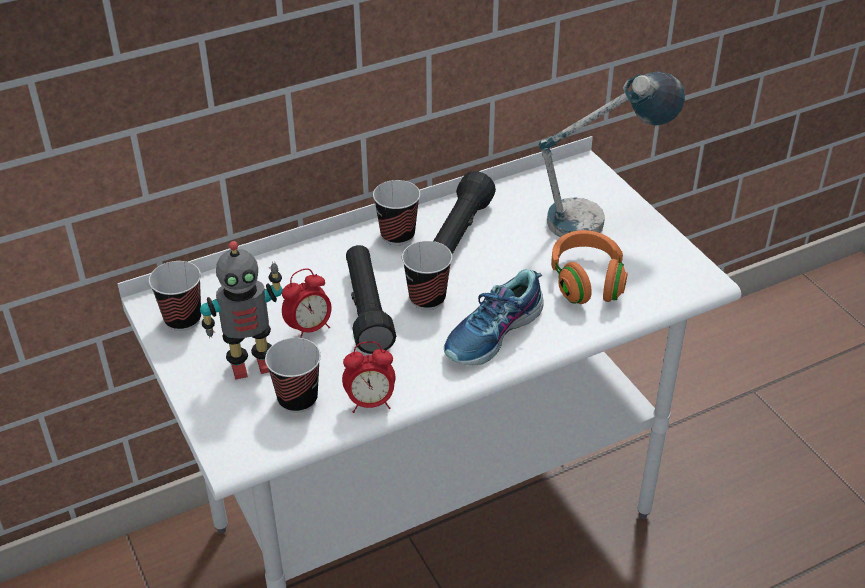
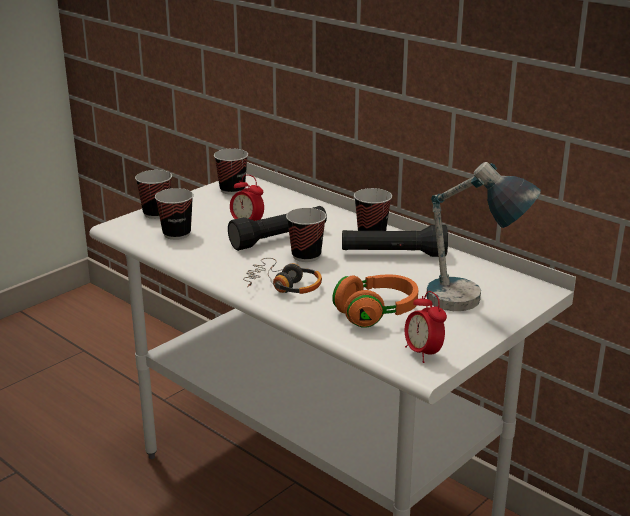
camera: 70 degrees right, 15 degrees down
toy robot [200,241,283,380] -> none
alarm clock [342,341,395,413] -> alarm clock moved to [405,291,447,363]
shoe [444,269,543,366] -> headphones [243,258,322,294]
none -> cup [135,170,172,219]

